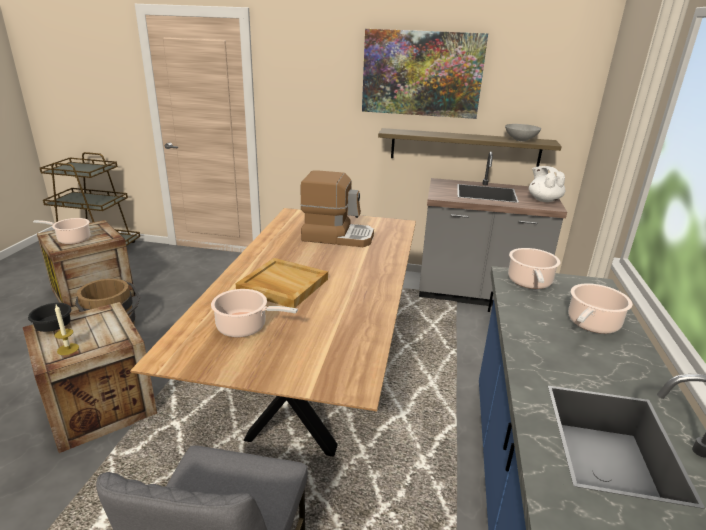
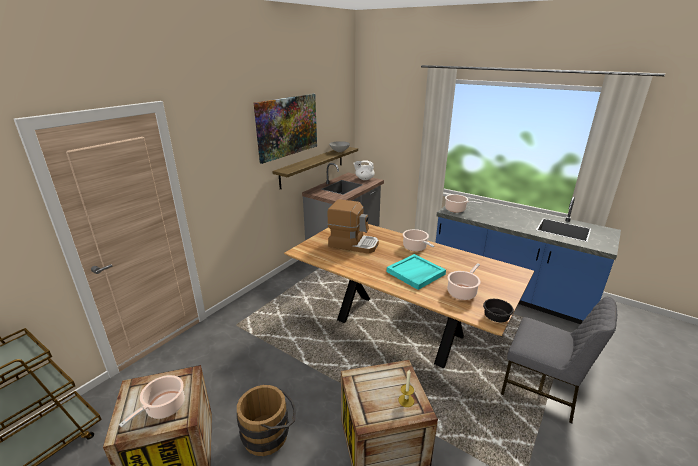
camera: 65 degrees left, 0 degrees up
black bowl [28,303,72,332] -> black bowl moved to [483,299,514,322]
beige tray [235,258,328,308] -> turquoise tray [387,254,446,290]
coffee machine [300,170,374,247] -> coffee machine turned 75 degrees clockwise [327,199,379,254]
cooking pot [568,283,633,334] -> cooking pot moved to [403,229,434,251]

